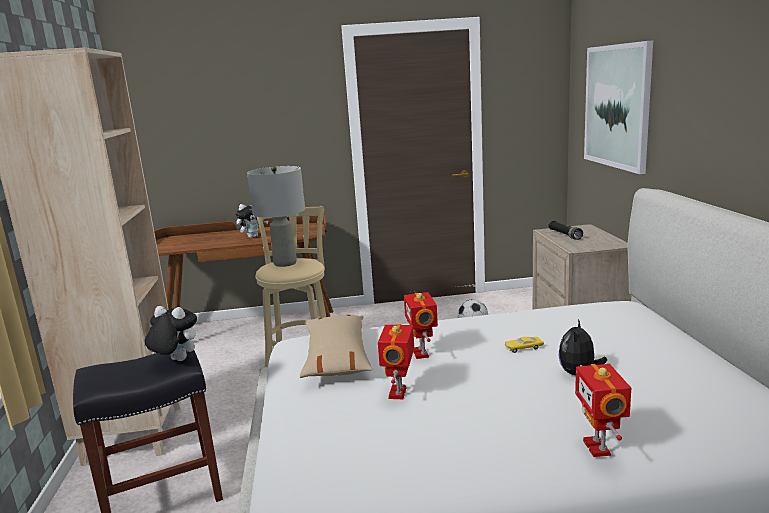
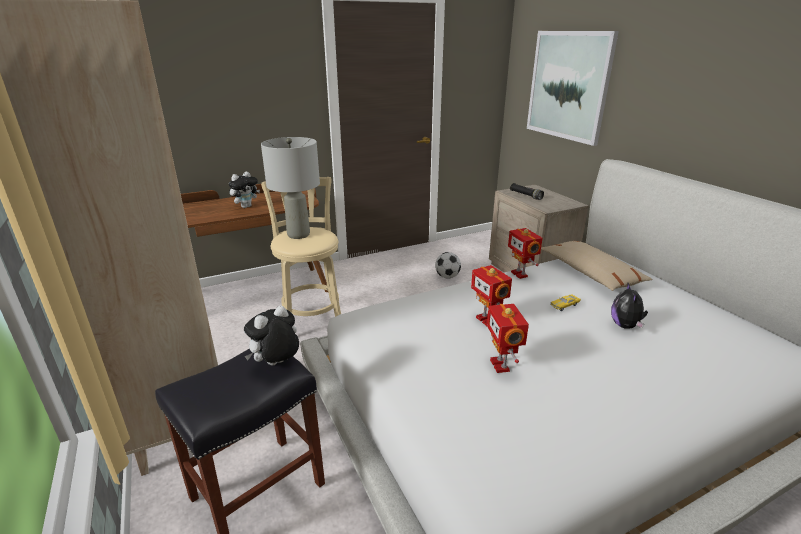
camera: 20 degrees left, 10 degrees up
plush toy [145,306,197,361] -> plush toy turned 45 degrees counterclockwise [244,306,299,365]
beige pillow [300,315,373,378] -> beige pillow moved to [541,241,653,291]
toy robot [575,364,631,457] -> toy robot moved to [508,228,543,279]

